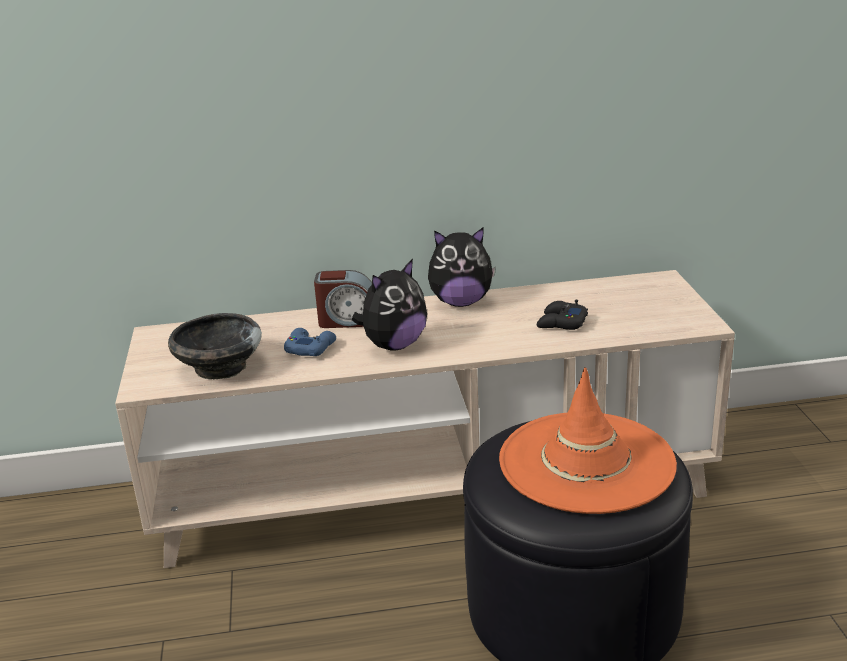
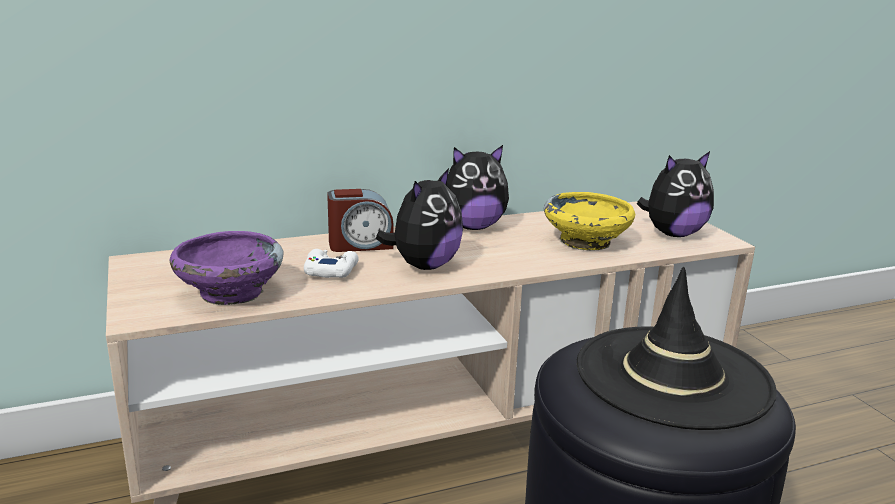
camera: 15 degrees left, 5 degrees down
black bowl [168,313,262,379] -> purple bowl [170,231,284,305]
blue game controller [284,328,336,356] -> white game controller [304,249,359,278]
orange hat [499,367,677,514] -> black hat [577,267,777,430]
black game controller [537,300,588,330] -> yellow bowl [544,192,635,251]
none -> plush toy [637,151,714,237]

